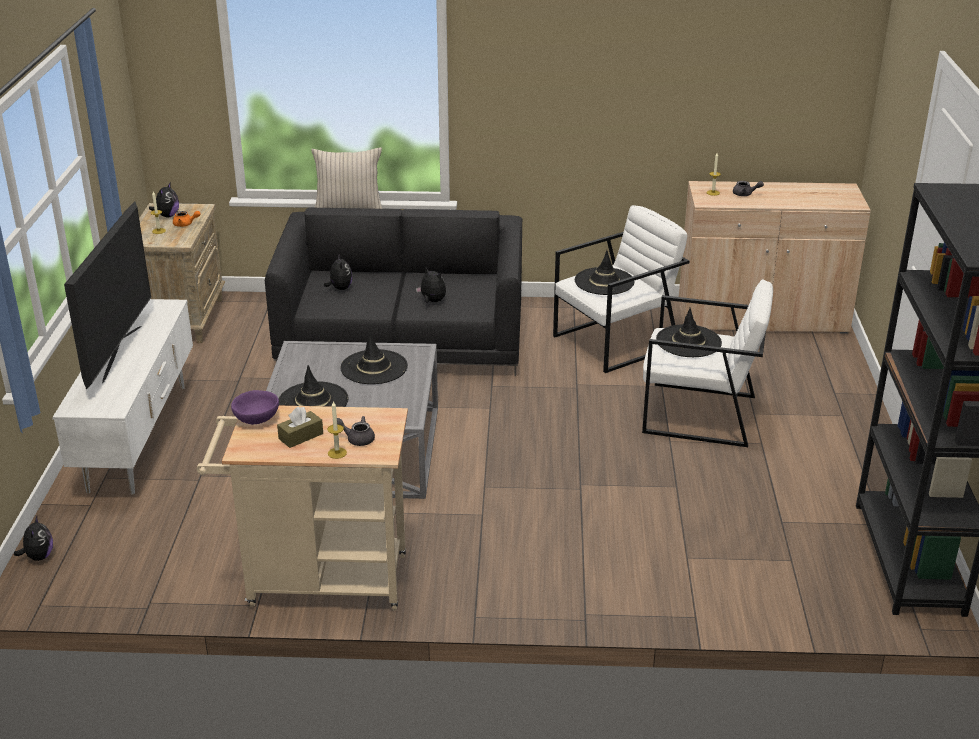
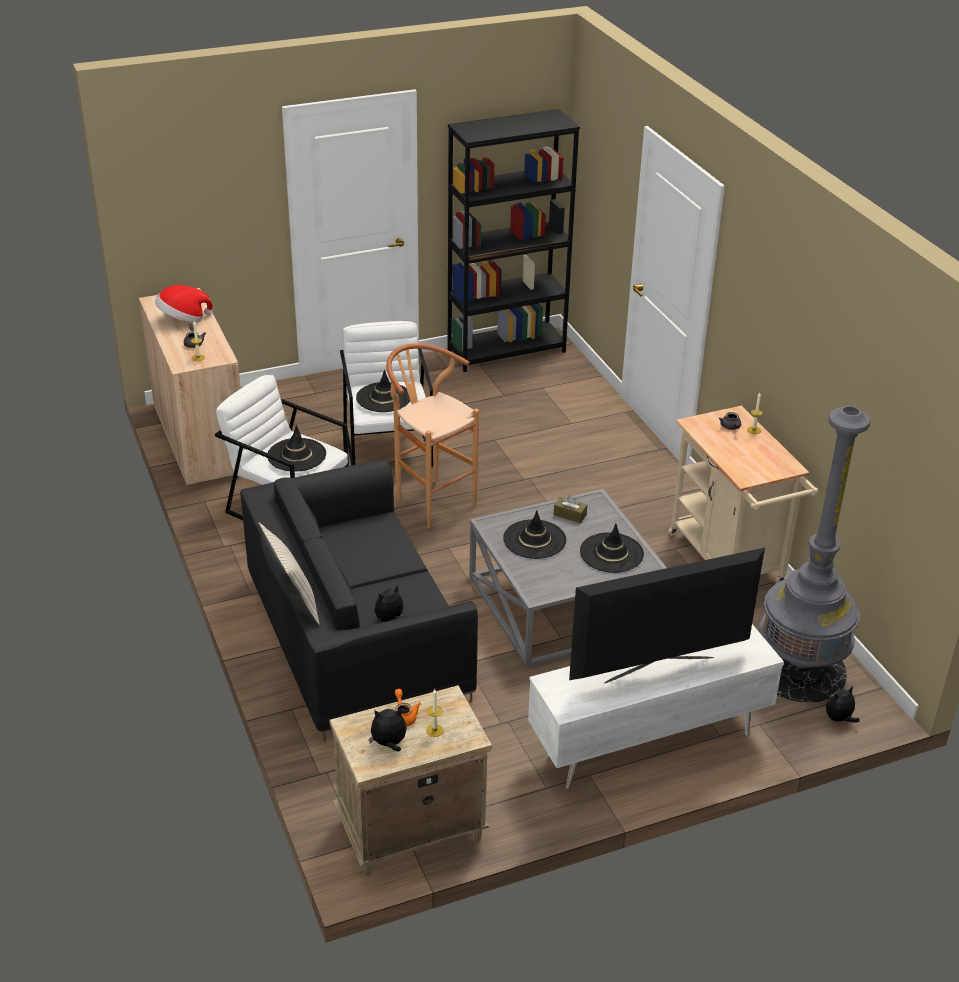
camera: 115 degrees left, 5 degrees up
purple bowl [231,390,279,425] -> none
brown tissue box [277,407,323,448] -> brown tissue box moved to [554,495,587,523]
plush toy [416,268,446,303] -> none
none -> hat [155,285,212,322]
none -> brown stool [386,343,479,528]
none -> grey floor lamp [759,406,870,702]

